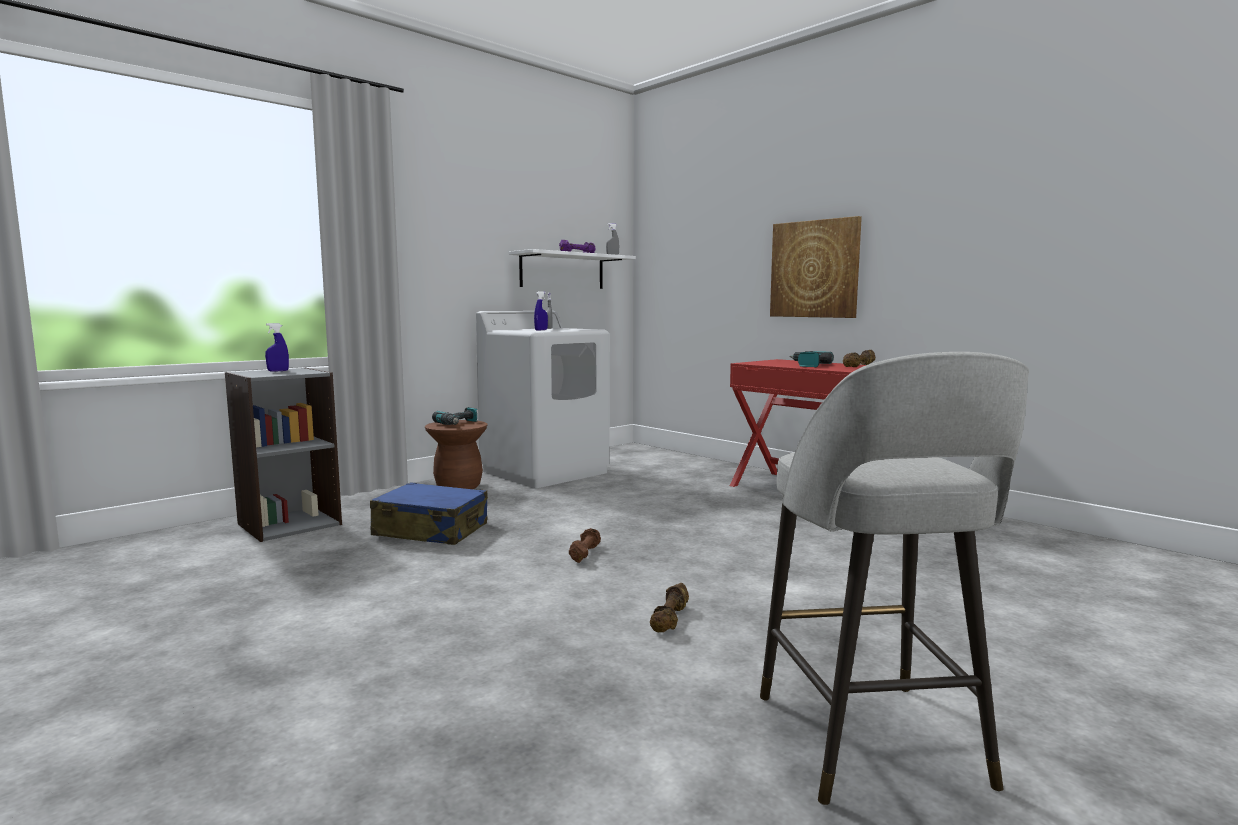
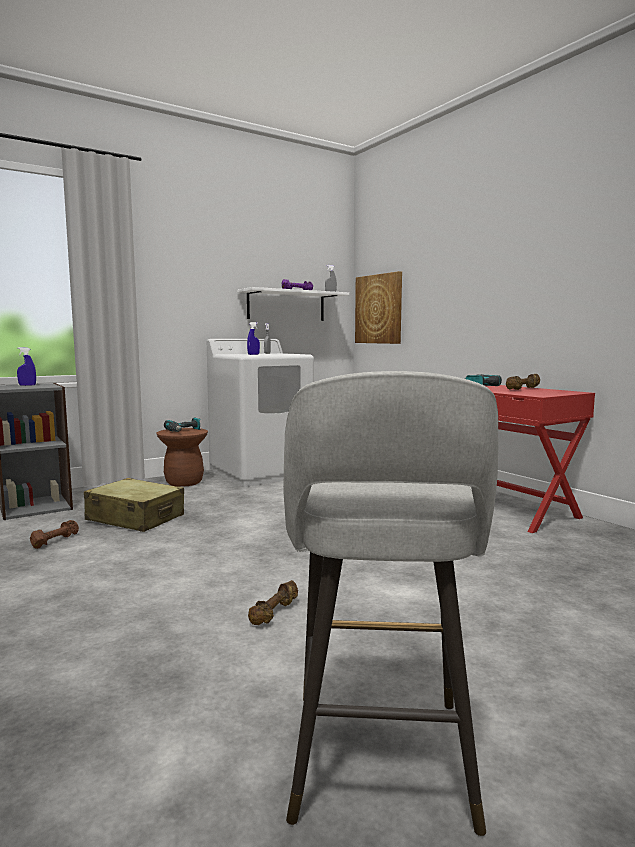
camera: 10 degrees right, 0 degrees up
blue suitcase [370,482,488,545] -> beige suitcase [84,478,184,532]
brown dumbbell [569,528,601,563] -> brown dumbbell moved to [30,520,79,549]
picture [770,216,862,318] -> picture moved to [355,271,402,344]

